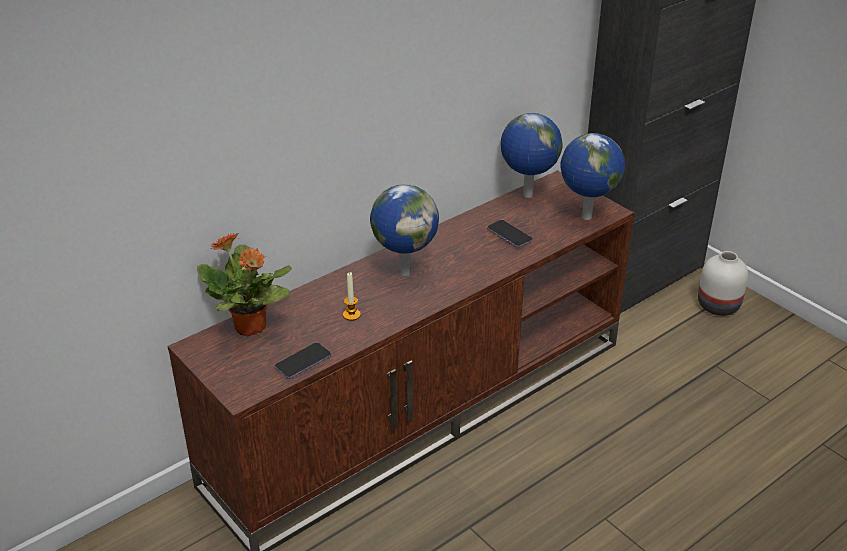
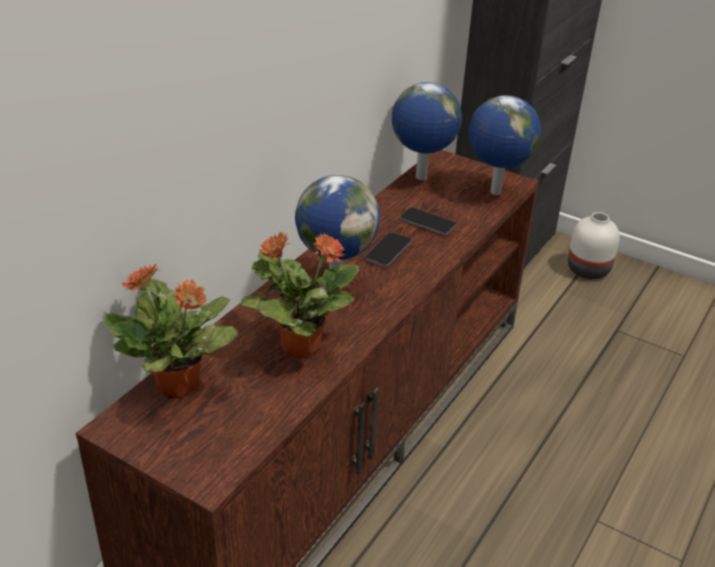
camera: 20 degrees left, 0 degrees up
phone [275,343,331,379] -> phone moved to [364,232,412,267]
candle [343,272,361,321] -> potted plant [240,232,359,358]

